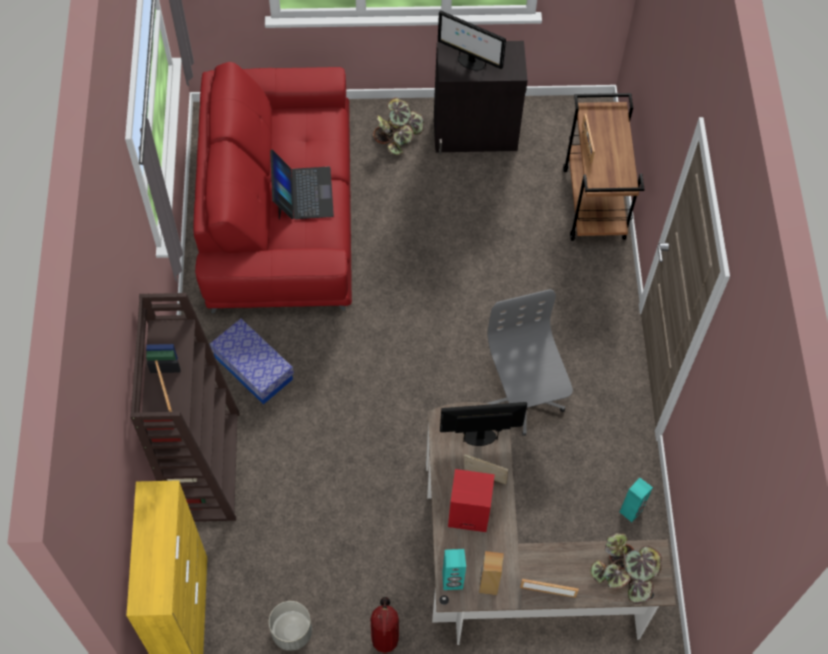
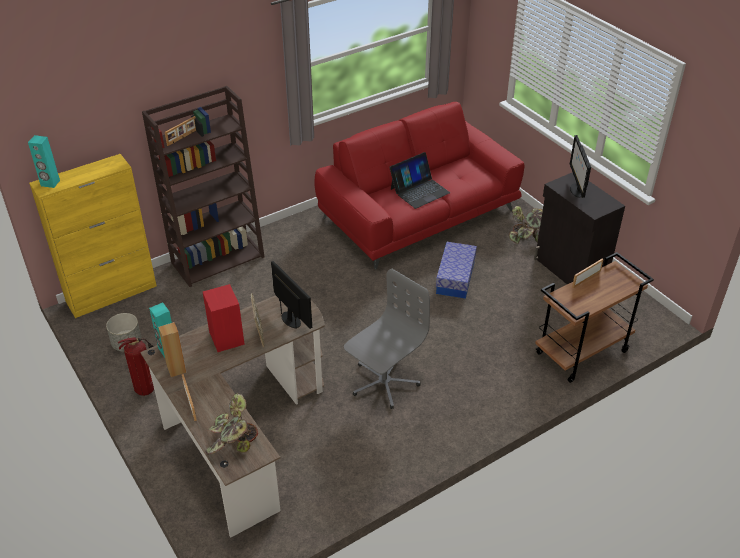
camera: 60 degrees right, 20 degrees down
storage box [210,319,294,405] -> storage box moved to [436,242,477,299]
turquoise speaker [620,478,653,522] -> turquoise speaker moved to [28,135,60,188]

